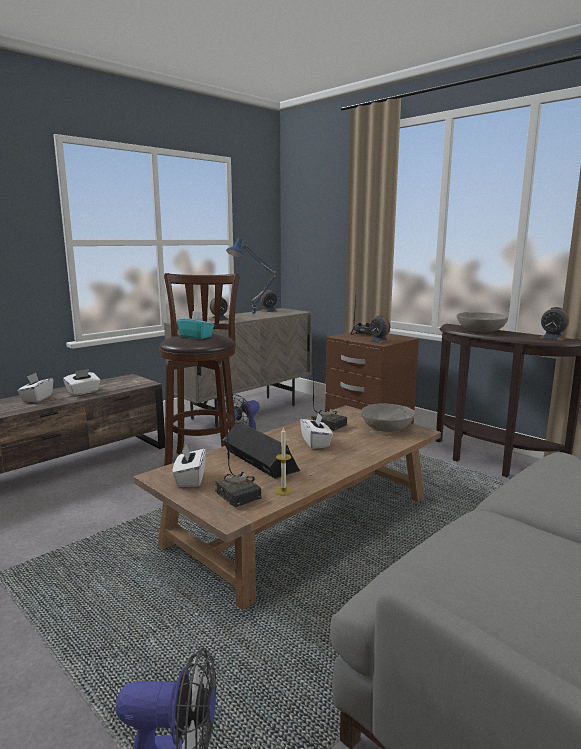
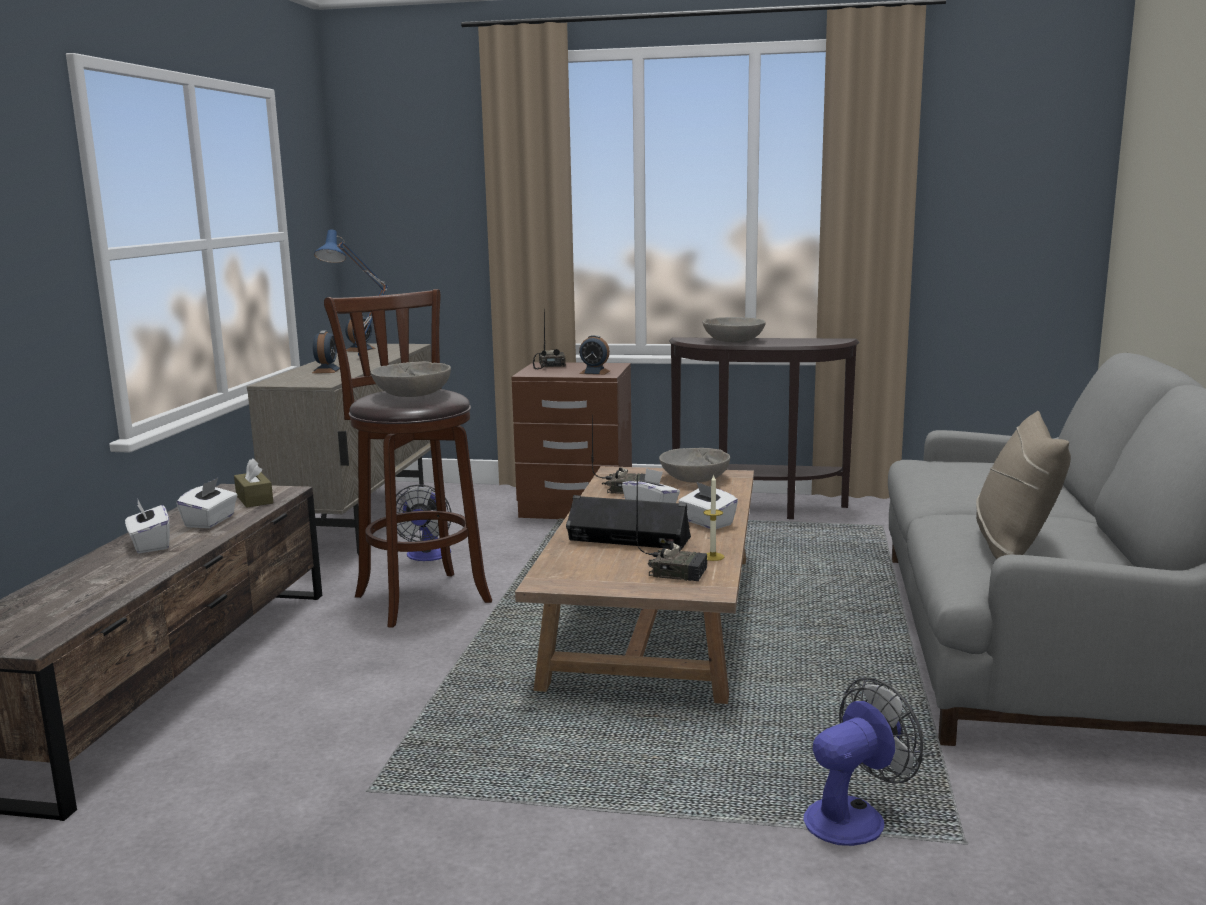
camera: 35 degrees left, 0 degrees up
white tissue box [173,444,206,487] -> white tissue box moved to [679,482,738,529]
turquoise tissue box [177,311,214,339] -> grey bowl [371,361,451,397]
alarm clock [539,307,569,341] -> none
none -> brown tissue box [234,458,273,508]
none -> beige pillow [976,411,1071,559]

